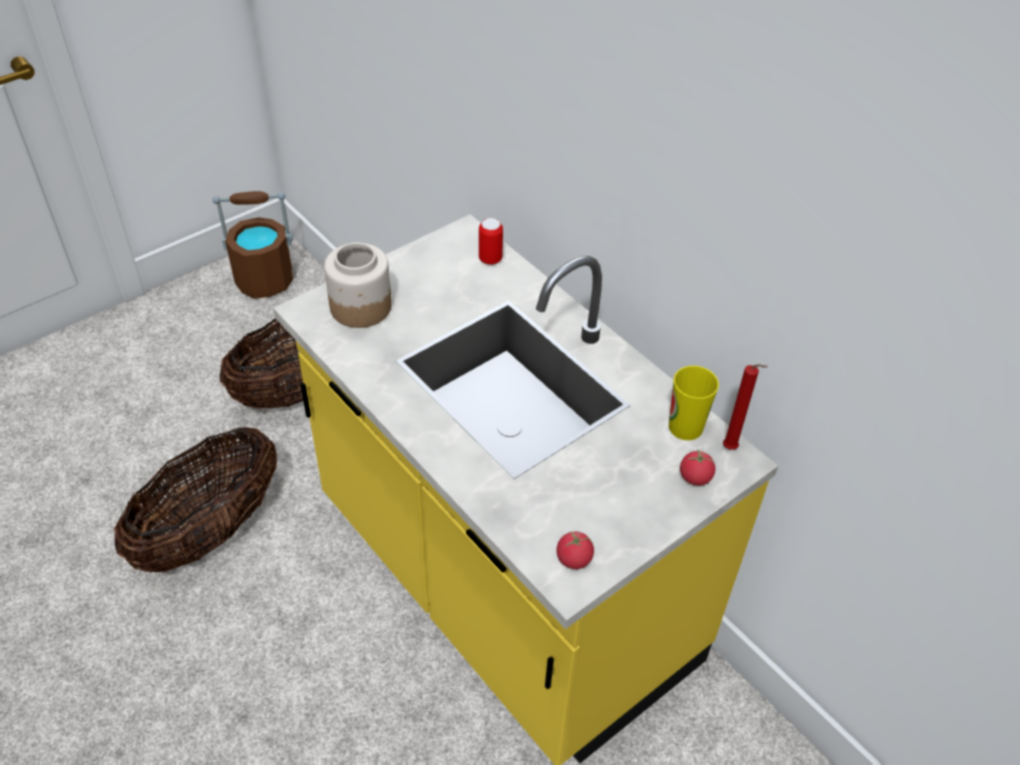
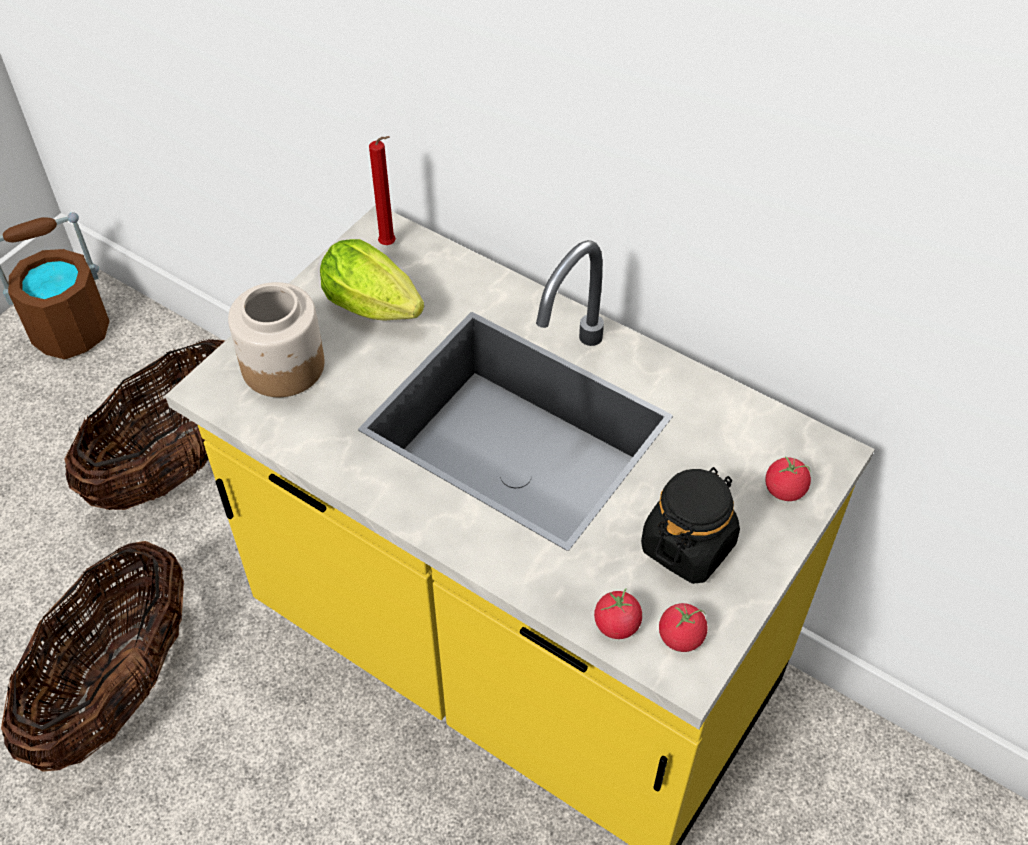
camera: 15 degrees left, 5 degrees up
can [479,218,503,265] -> none
cup [669,366,719,440] -> none
red candle [723,364,767,450] -> red candle moved to [369,136,396,245]
none -> lettuce [320,239,424,321]
none -> tomato [594,588,642,639]
none -> black jar [641,467,740,584]

